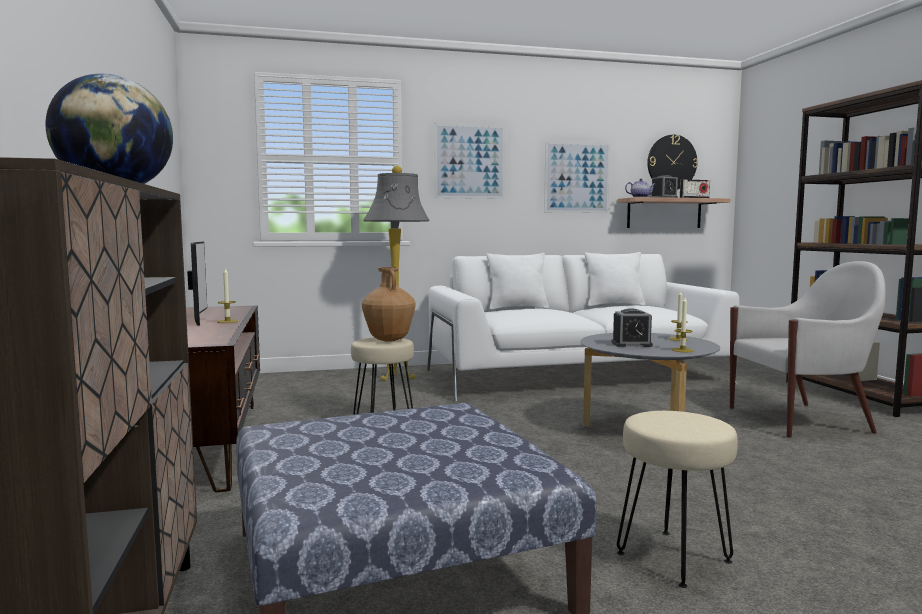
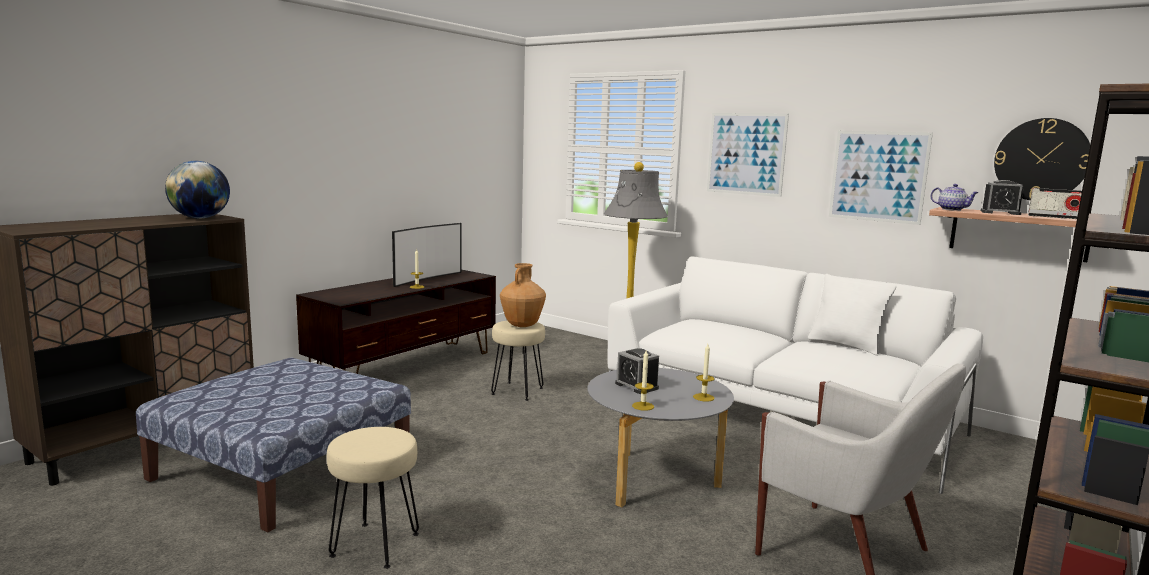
camera: 50 degrees right, 5 degrees up
white pillow [487,253,549,310] -> none

